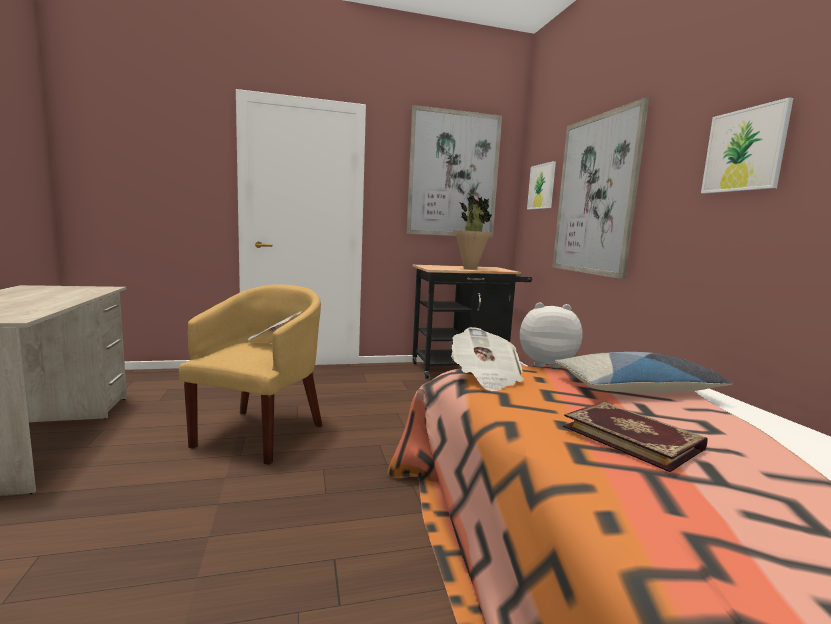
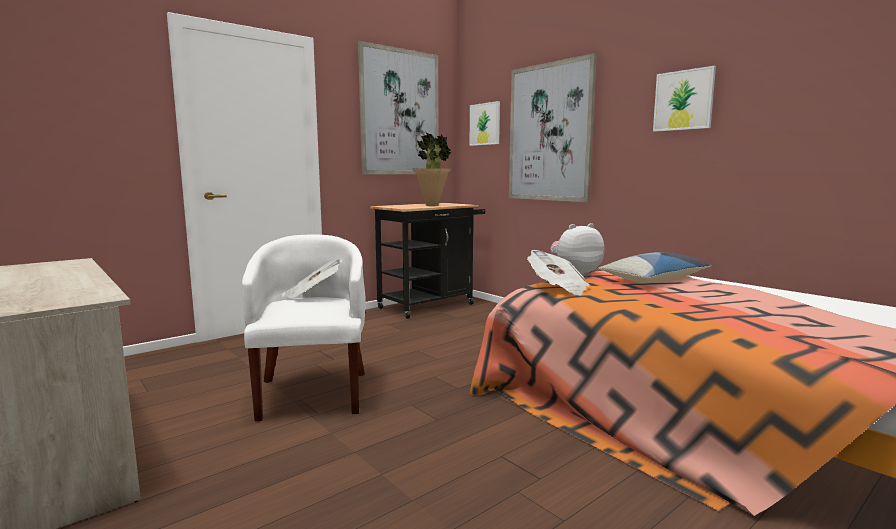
camera: 25 degrees left, 0 degrees up
yellow armchair [179,284,322,465] -> white armchair [242,234,366,421]
book [563,401,707,472] -> none

